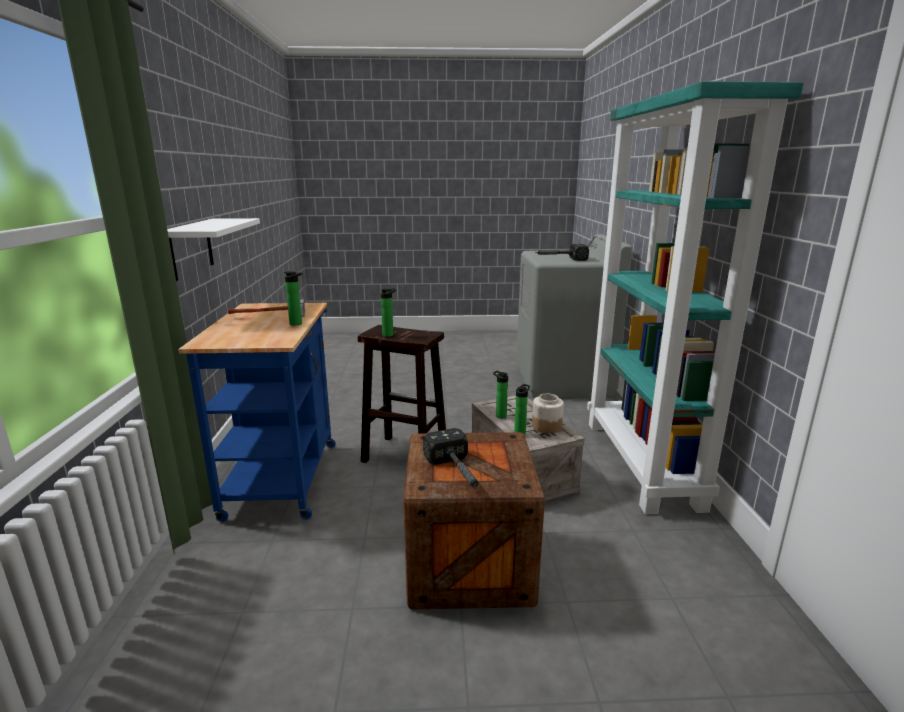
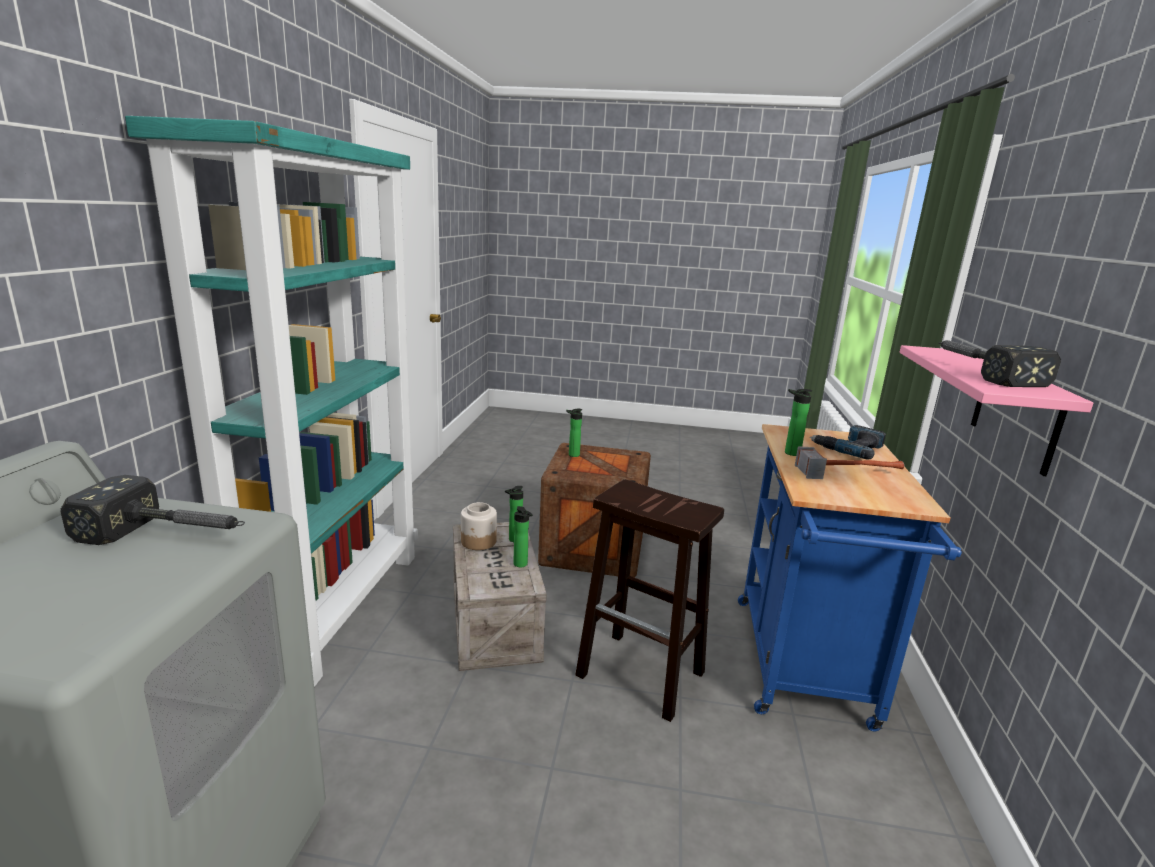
camera: 170 degrees left, 0 degrees up
white shelf [167,218,260,281] -> pink shelf [900,345,1093,476]
bottle [381,288,396,337] -> bottle moved to [566,409,583,457]
hammer [423,428,479,488] -> hammer moved to [938,340,1061,387]
none -> power drill [810,425,886,460]

